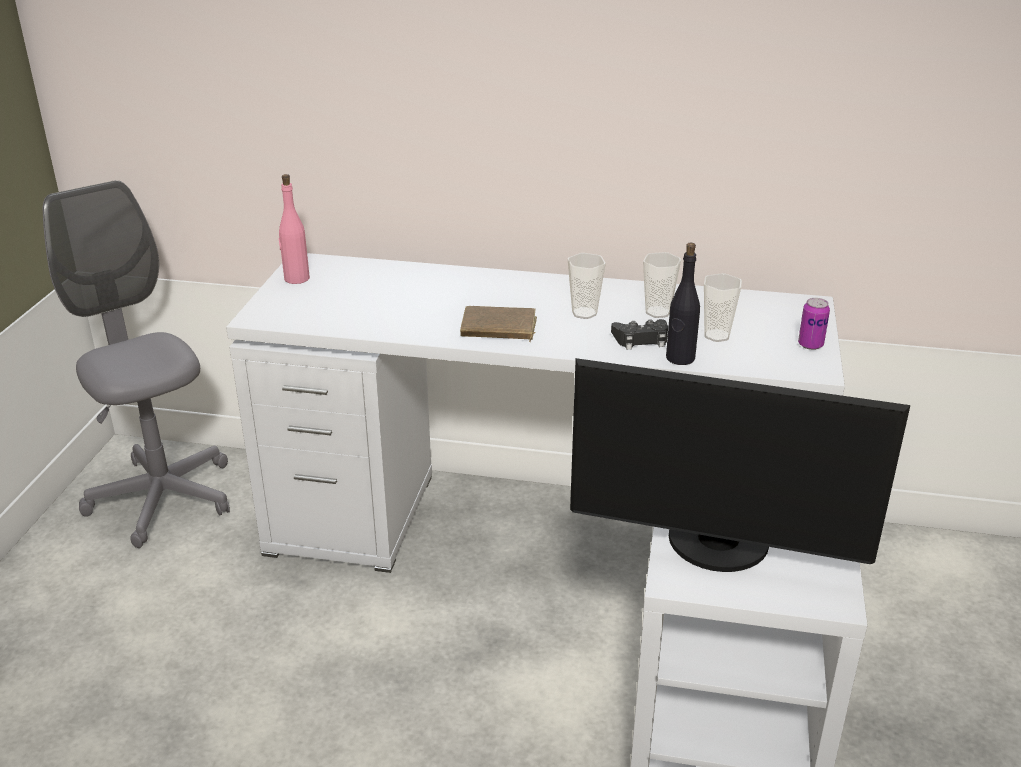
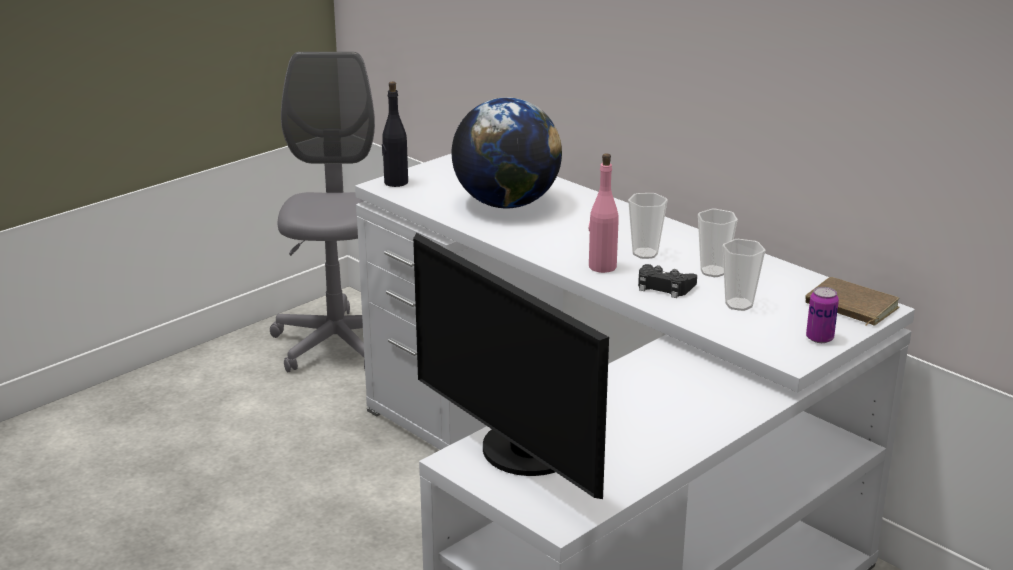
camera: 35 degrees right, 5 degrees down
pink bottle [279,174,310,284] -> pink bottle moved to [589,154,619,273]
brown book [460,306,537,342] -> brown book moved to [806,277,899,326]
black bottle [666,243,700,365] -> black bottle moved to [382,82,408,187]
none -> globe [452,97,562,208]

